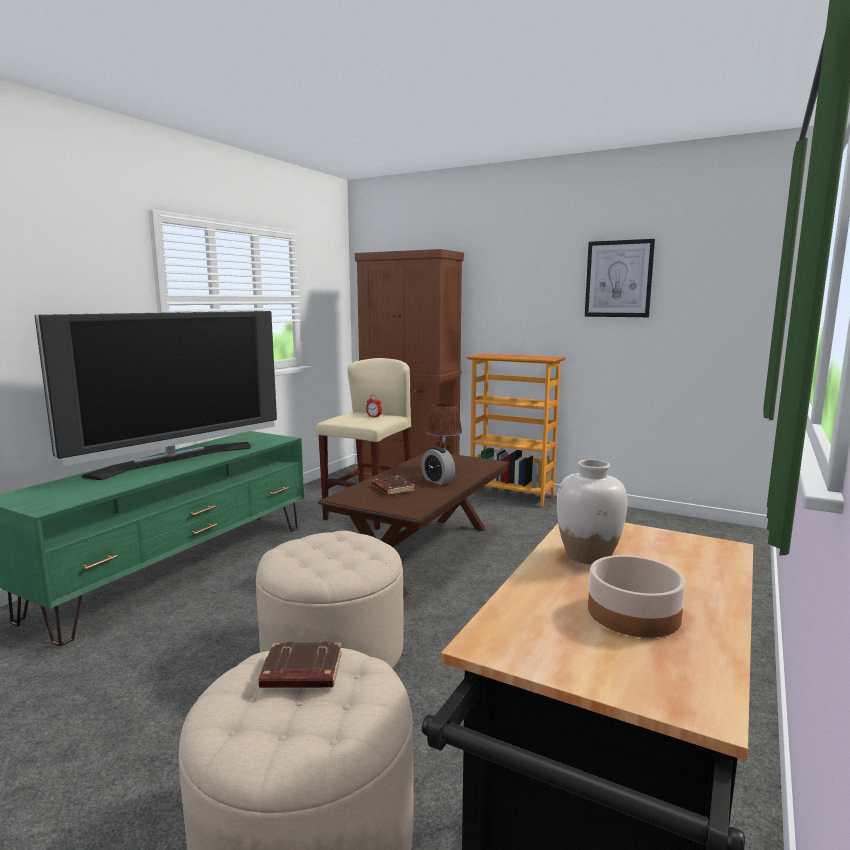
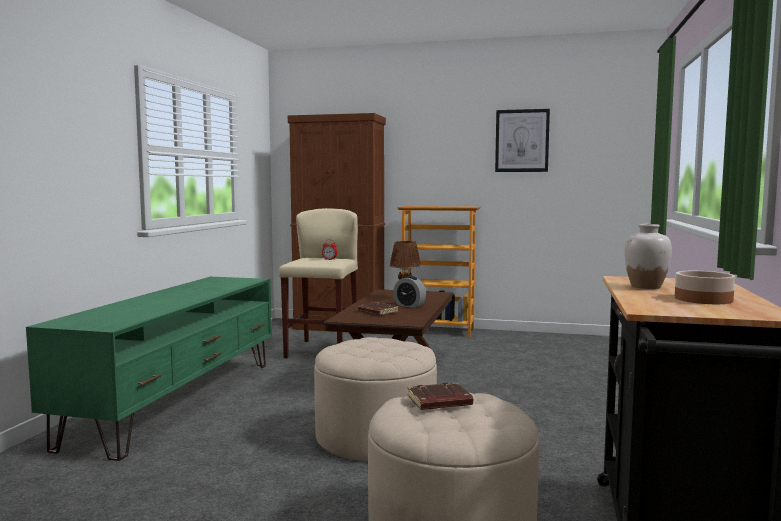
camera: 15 degrees left, 5 degrees down
television [35,311,277,480] -> none

